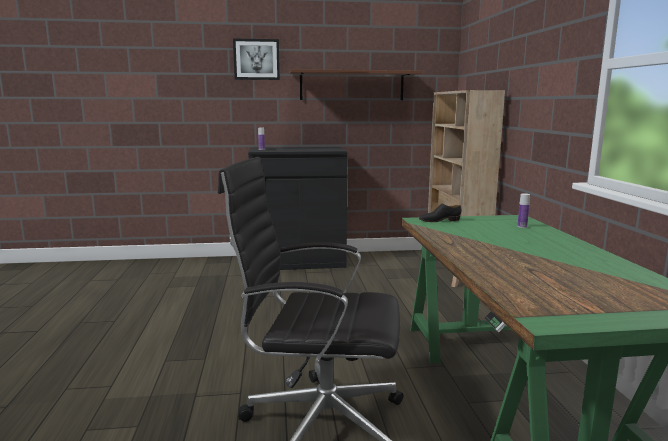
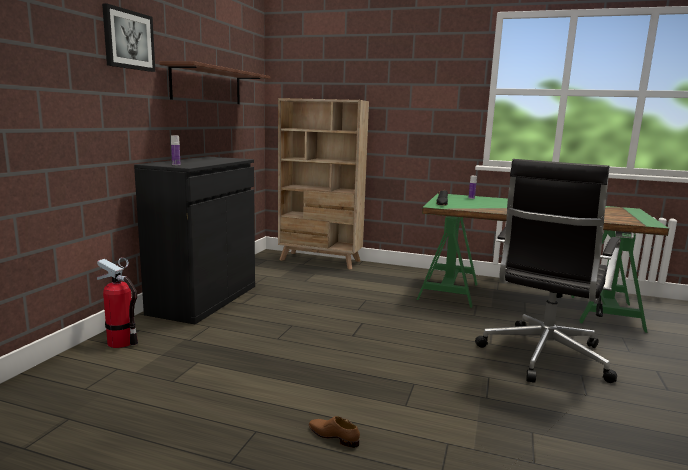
camera: 65 degrees left, 0 degrees up
none -> fire extinguisher [97,257,138,348]
none -> brown shoe [309,416,360,448]

